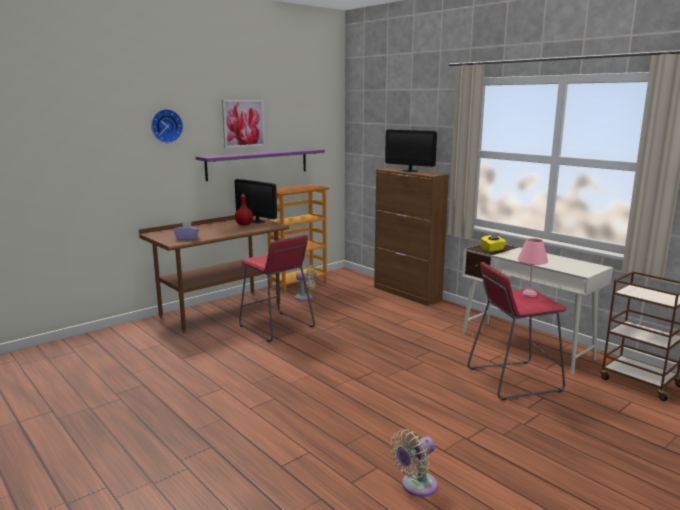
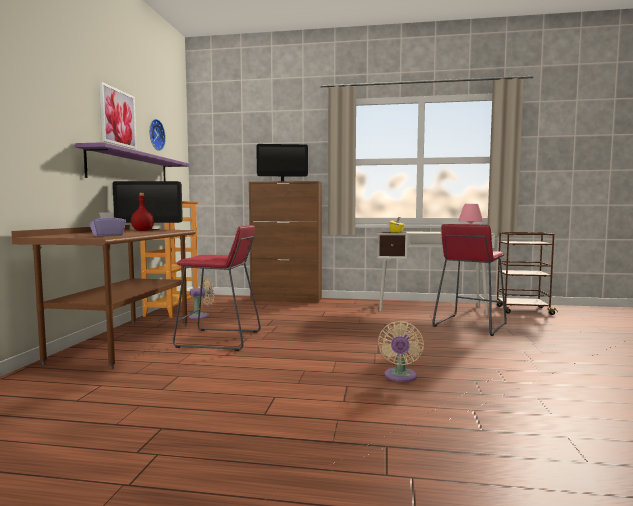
camera: 40 degrees left, 10 degrees down
wall clock [151,109,183,143] -> wall clock moved to [149,119,166,151]
beige fan [390,429,438,497] -> beige fan moved to [378,321,424,382]

